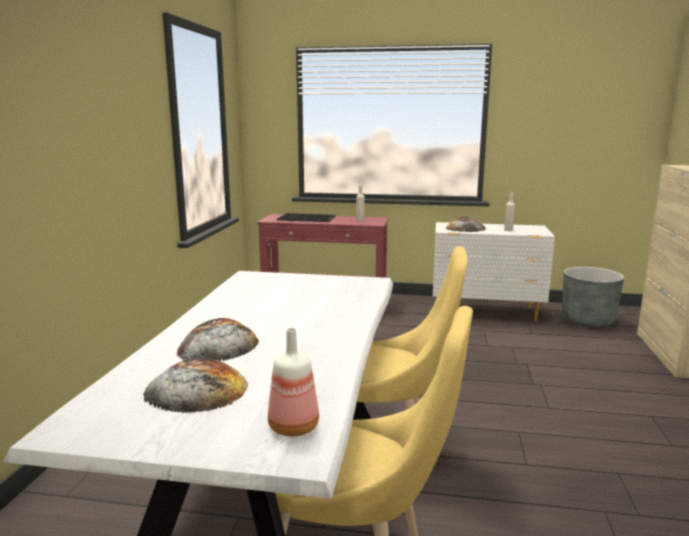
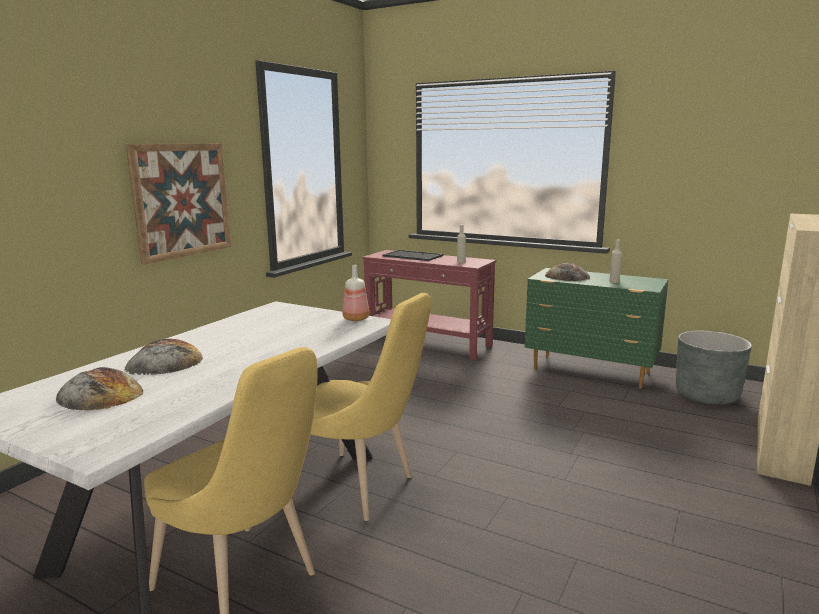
camera: 20 degrees right, 0 degrees up
bottle [268,328,319,436] -> bottle moved to [342,265,369,321]
white dresser [433,222,555,321] -> green dresser [525,268,668,388]
none -> picture [126,143,231,265]

